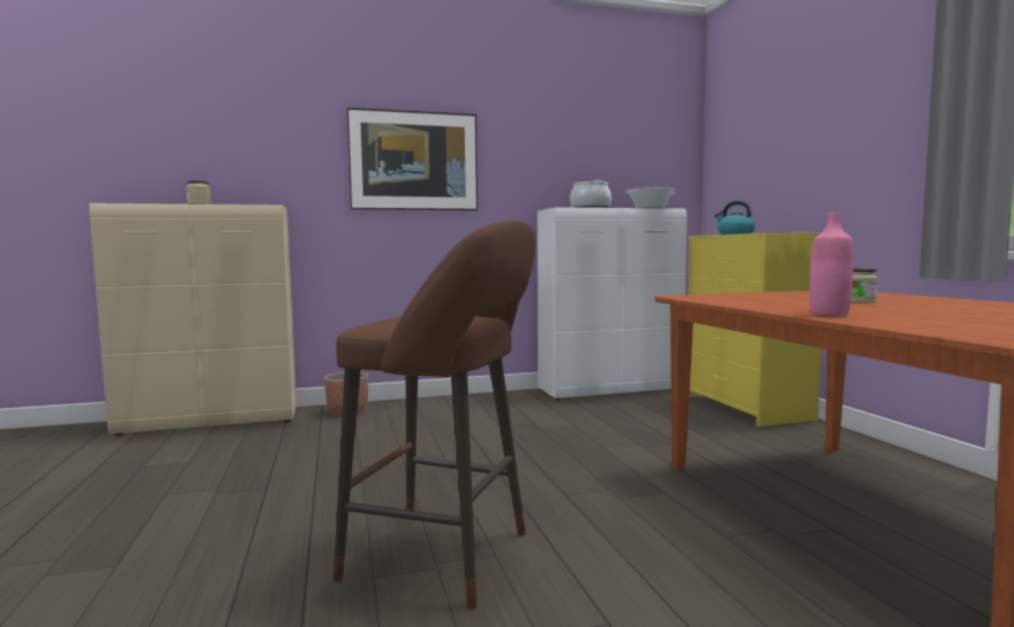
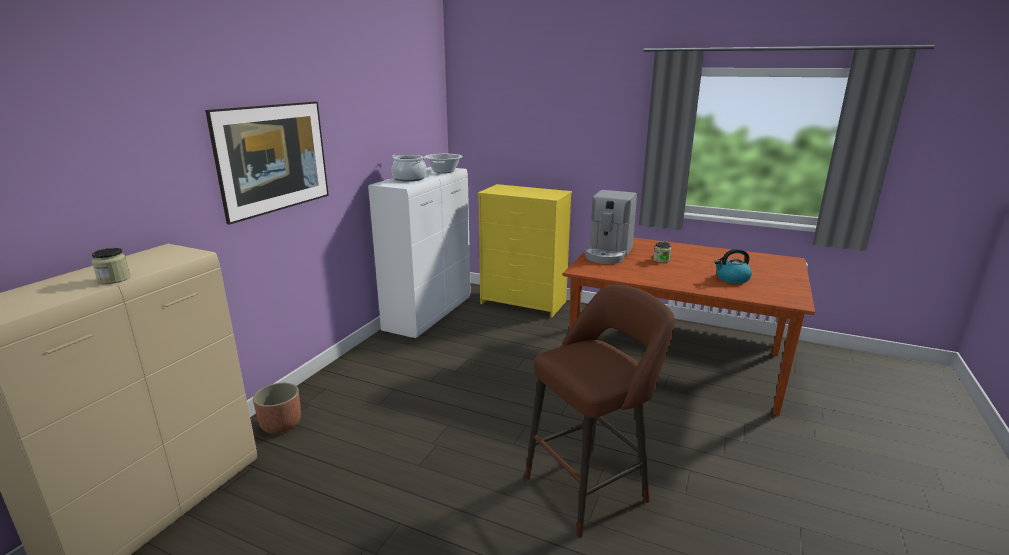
camera: 50 degrees left, 15 degrees up
kettle [715,201,755,235] -> kettle moved to [714,249,752,284]
pink bottle [810,212,853,316] -> none
none -> coffee machine [585,190,637,264]

